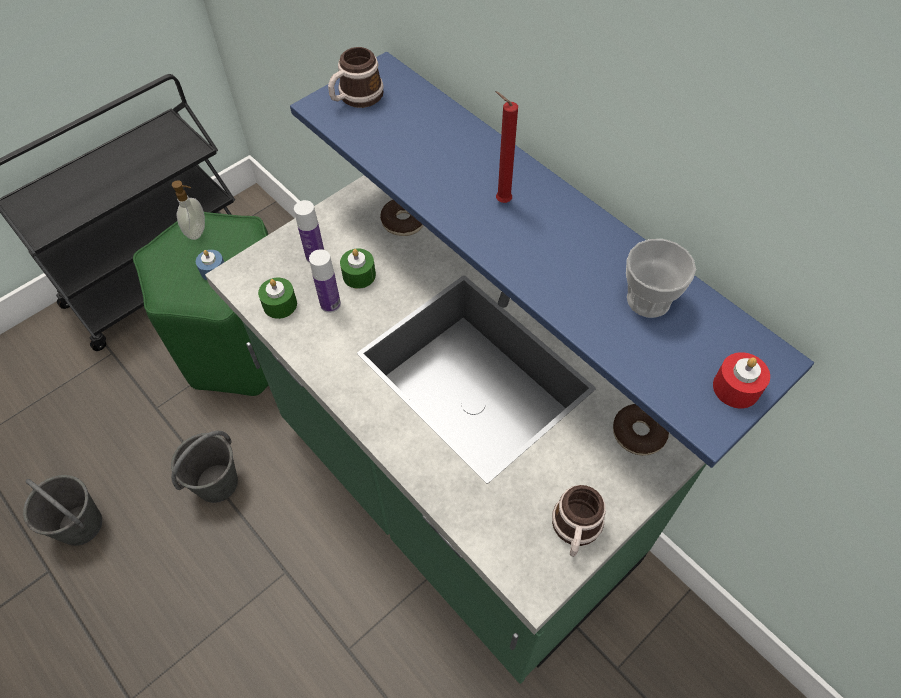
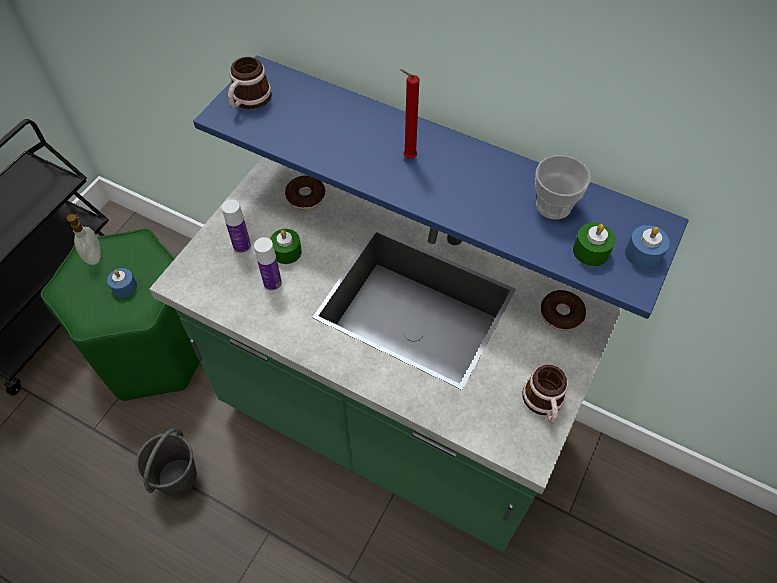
camera: 20 degrees left, 0 degrees up
grey bucket [23,475,102,546] -> none
green candle [258,278,297,319] -> green candle moved to [573,223,616,266]
red candle [713,352,770,408] -> blue candle [625,225,670,269]

